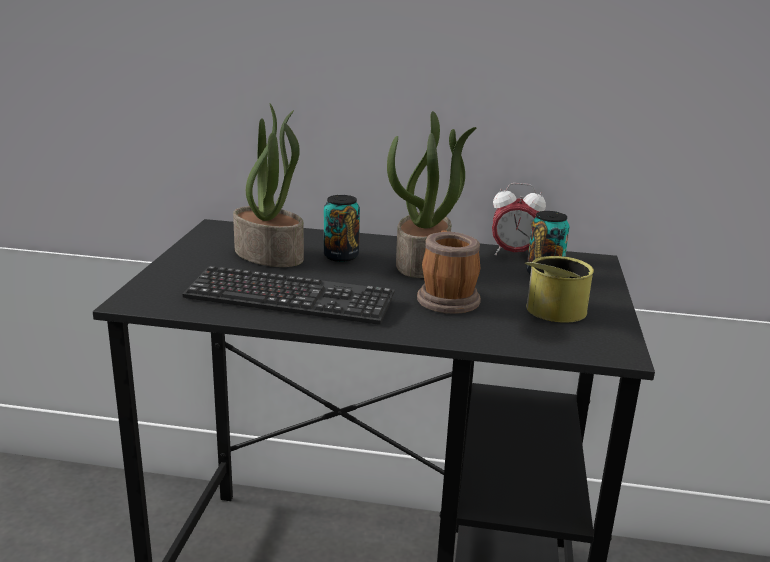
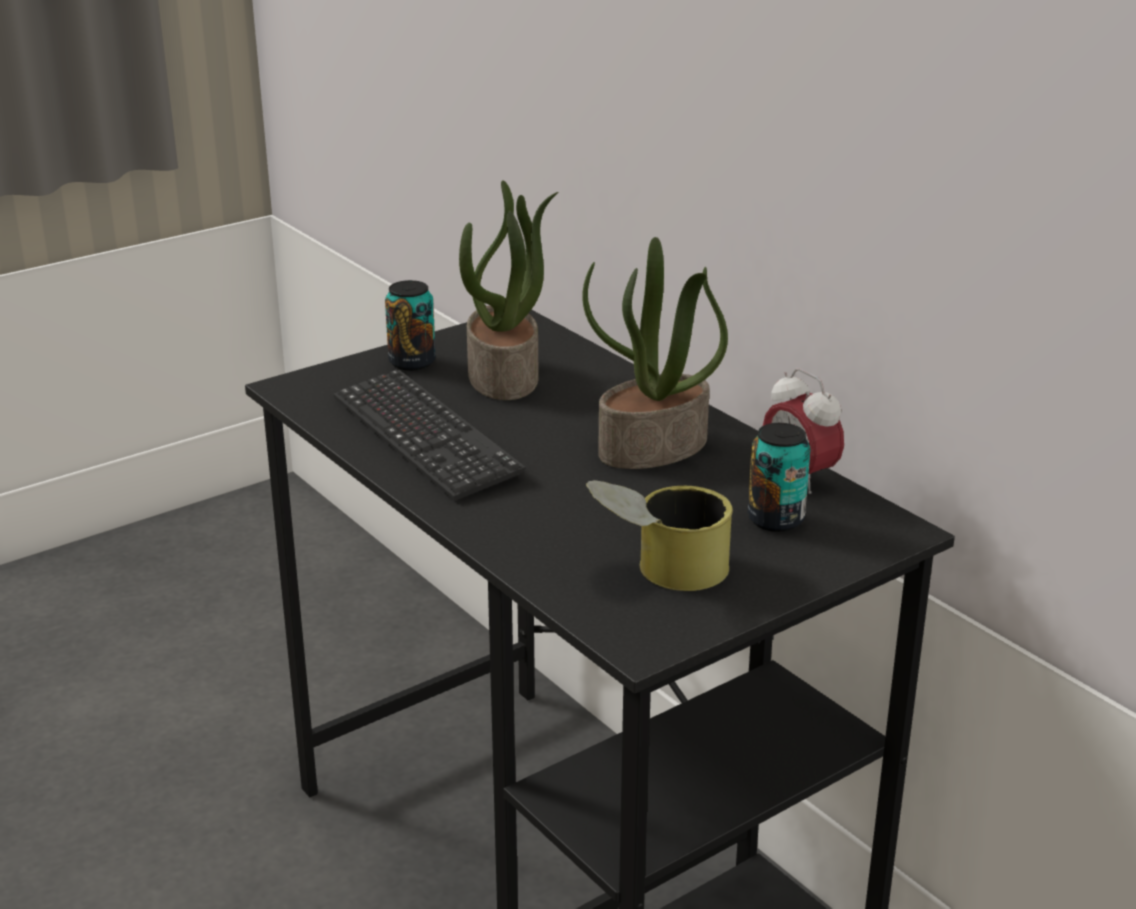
camera: 45 degrees right, 5 degrees up
can [324,195,360,262] -> can moved to [385,280,436,371]
mug [417,230,481,314] -> none

